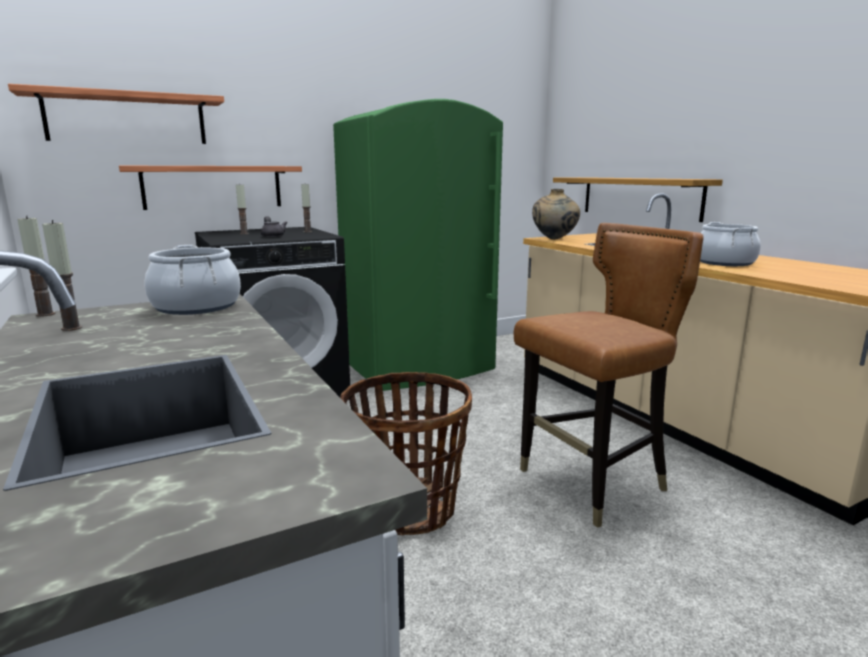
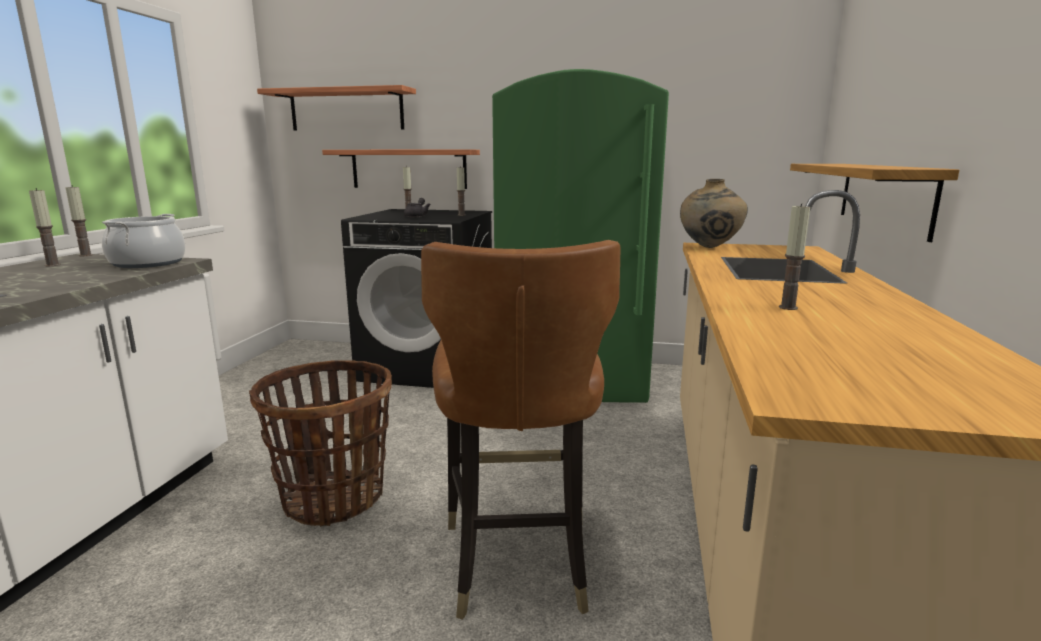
camera: 40 degrees right, 0 degrees up
brown chair [514,223,704,528] -> brown chair turned 75 degrees clockwise [421,240,621,620]
cooking pot [700,222,761,266] -> candle [779,203,810,310]

